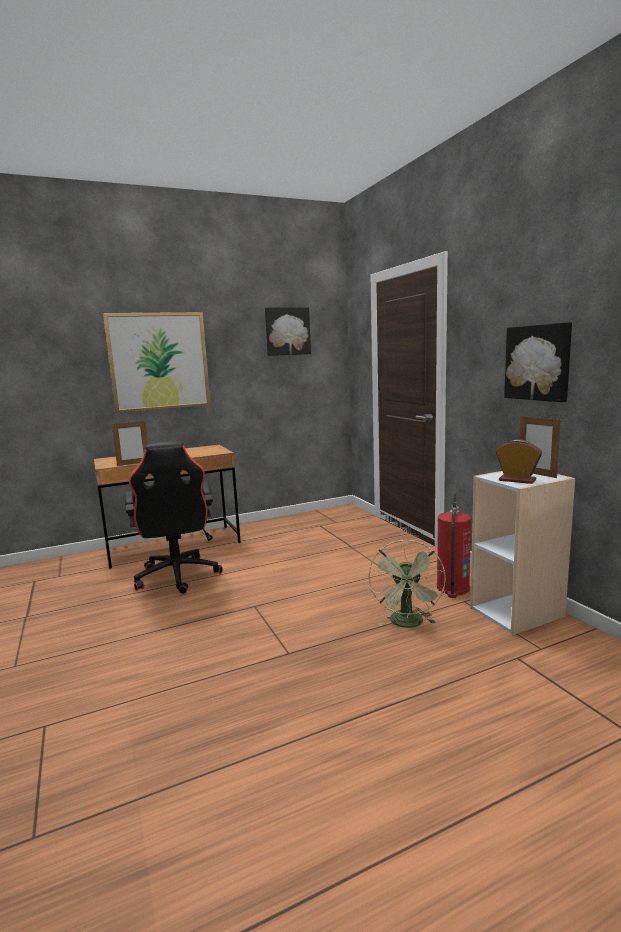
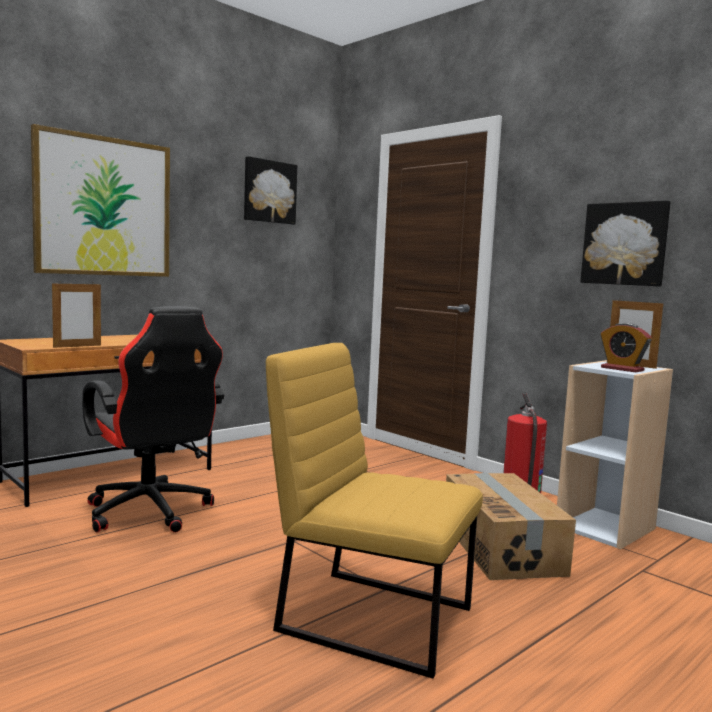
camera: 20 degrees left, 5 degrees down
green fan [369,539,446,628] -> cardboard box [446,473,576,580]
alarm clock [496,439,542,484] -> alarm clock turned 150 degrees counterclockwise [601,323,652,372]
none -> yellow chair [266,343,483,679]

